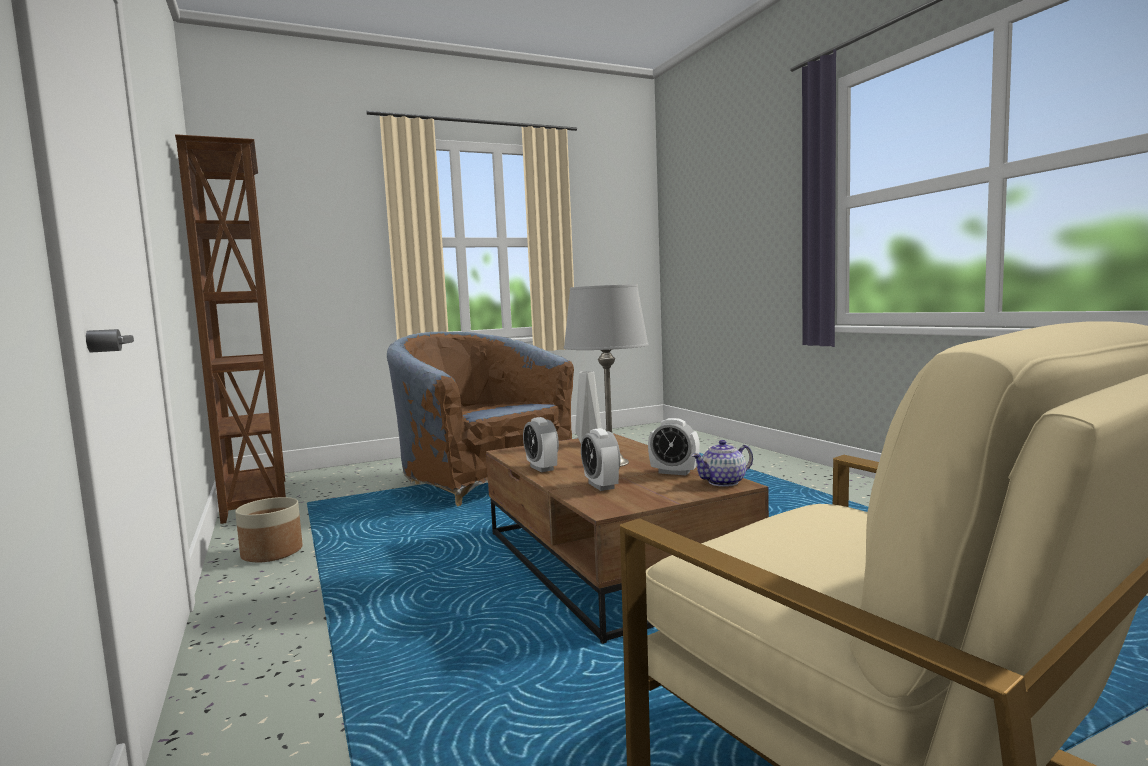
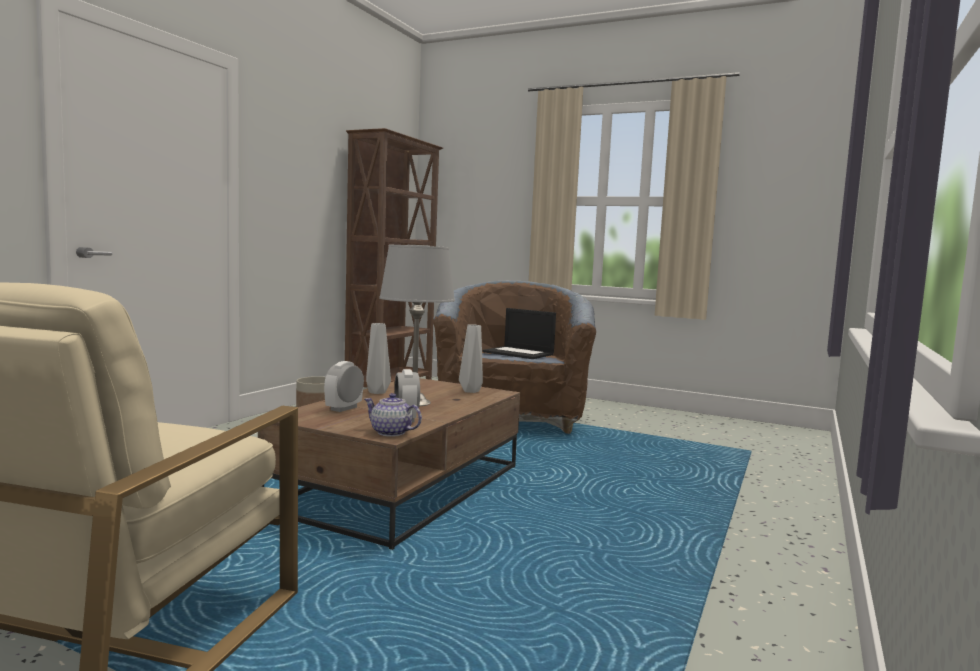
camera: 50 degrees right, 0 degrees up
alarm clock [523,417,559,472] -> grey vase [366,323,391,394]
none -> laptop [482,308,556,359]

